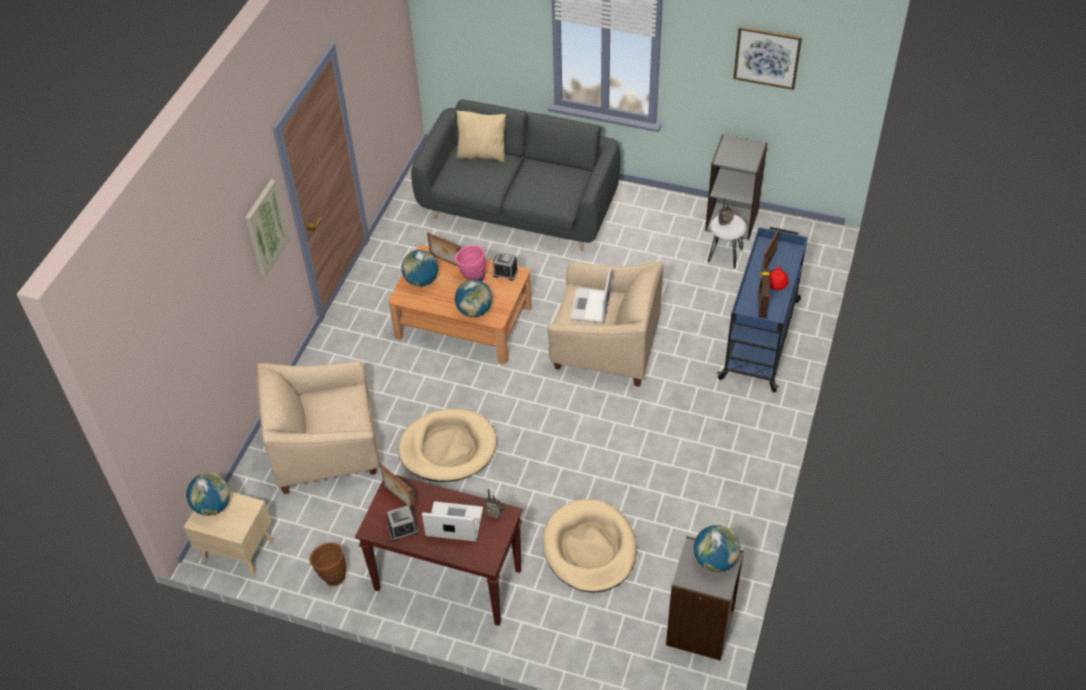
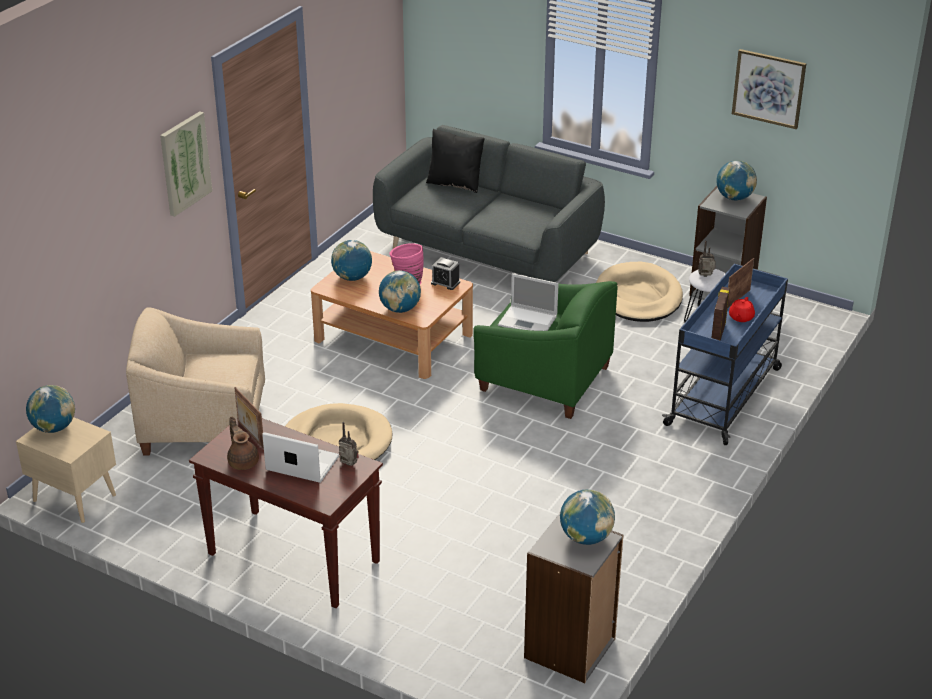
camera: 10 degrees right, 15 degrees down
brown vase [309,542,346,587] -> none
alarm clock [386,505,418,541] -> brown teapot [227,417,259,470]
picture frame [427,232,461,266] -> none
beige pillow [456,110,506,163] -> black pillow [426,129,485,193]
beige dog bed [542,499,637,593] -> beige dog bed moved to [596,262,683,322]
beige armchair [548,262,663,387] -> green armchair [473,281,618,419]
laptop [570,268,611,324] -> laptop turned 90 degrees counterclockwise [498,273,559,331]
none -> globe [716,160,757,201]

